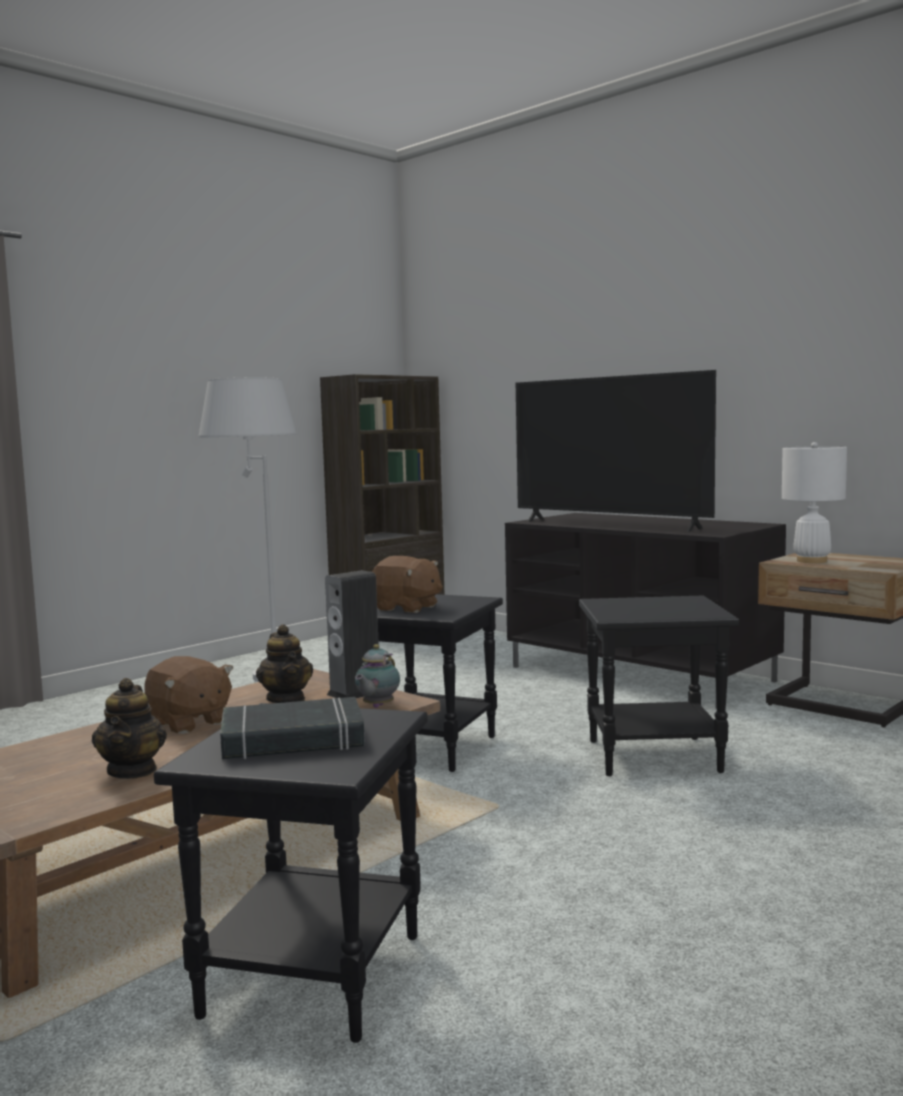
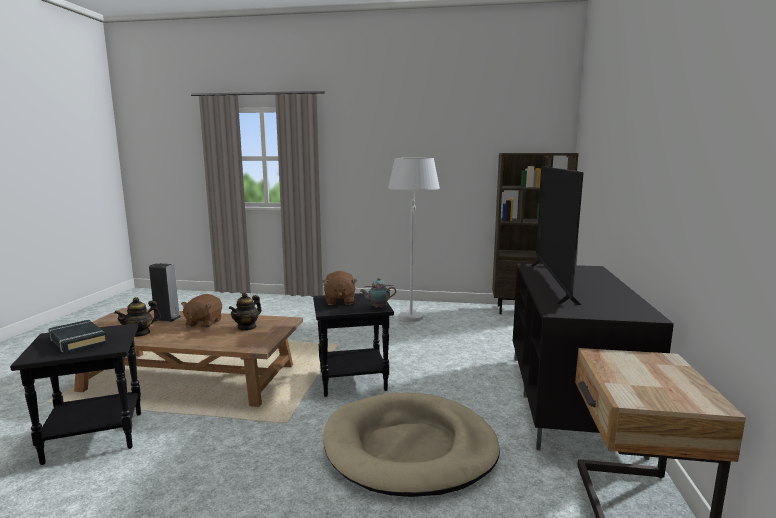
camera: 55 degrees right, 5 degrees up
speaker [325,570,379,698] -> speaker moved to [149,263,181,322]
teapot [355,644,400,708] -> teapot moved to [360,278,396,308]
black side table [579,596,739,776] -> beige dog bed [323,392,500,497]
white table lamp [782,442,847,563] -> none

